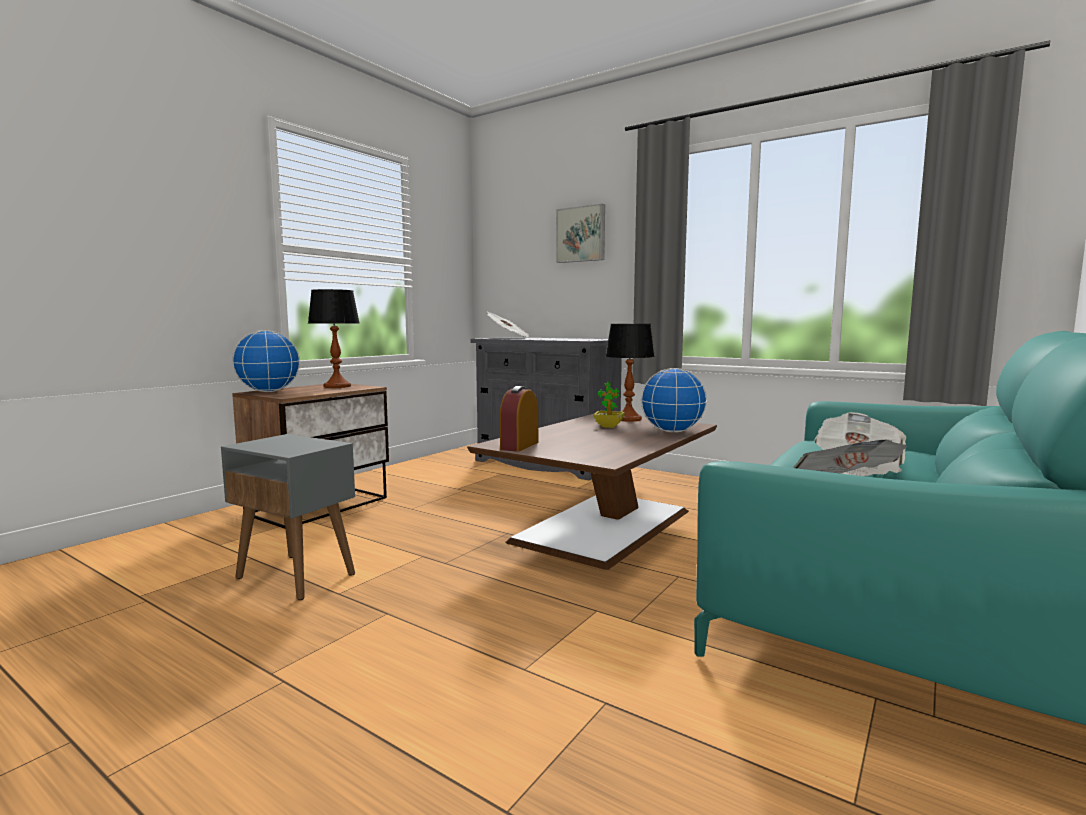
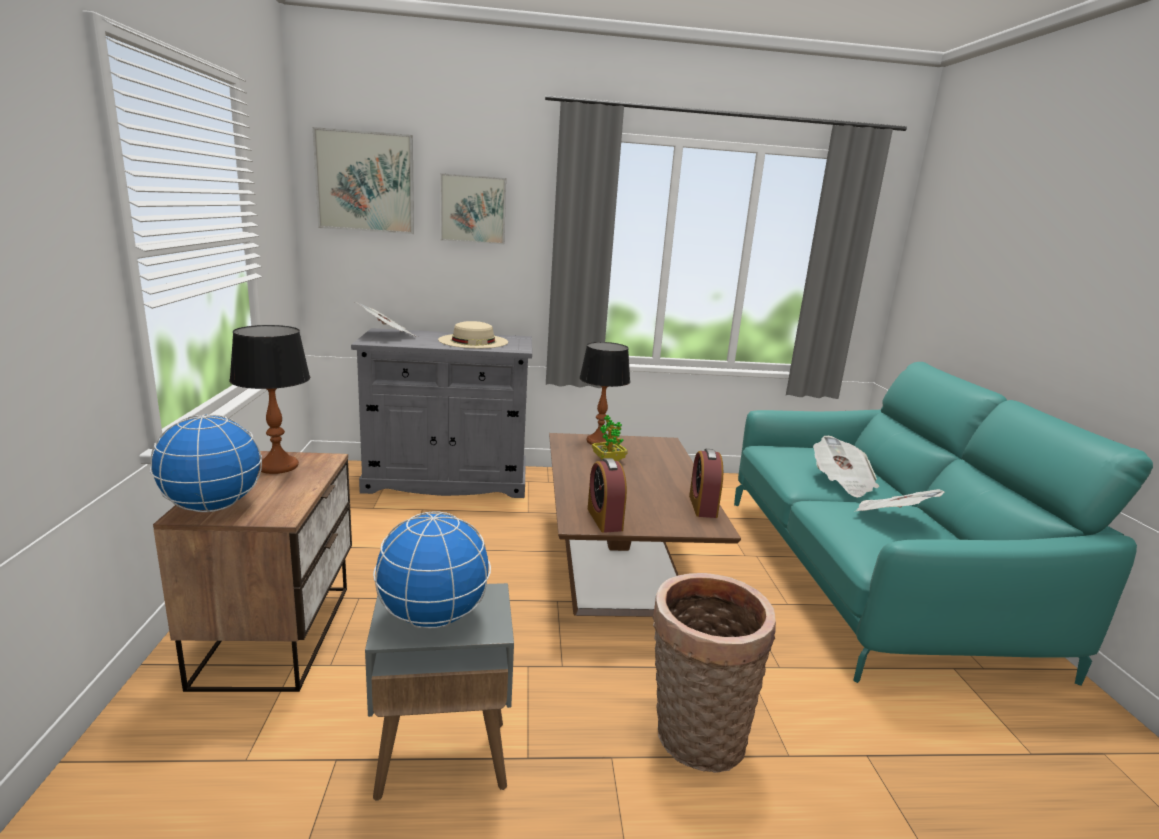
camera: 40 degrees left, 10 degrees up
globe [641,368,707,432] -> globe moved to [373,511,491,628]
none -> picture [313,127,414,234]
none -> beige hat [438,321,508,348]
none -> basket [653,573,776,773]
none -> alarm clock [689,449,723,518]

